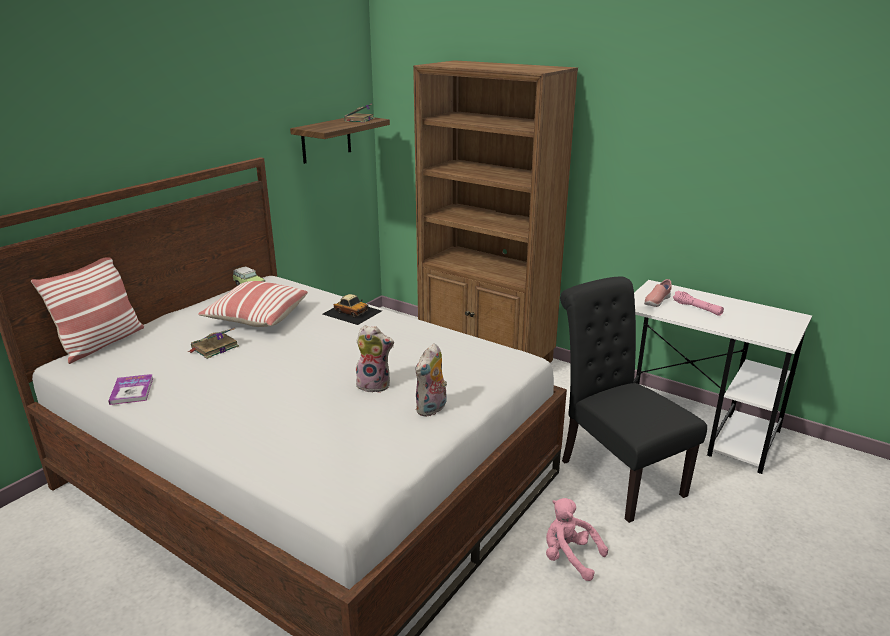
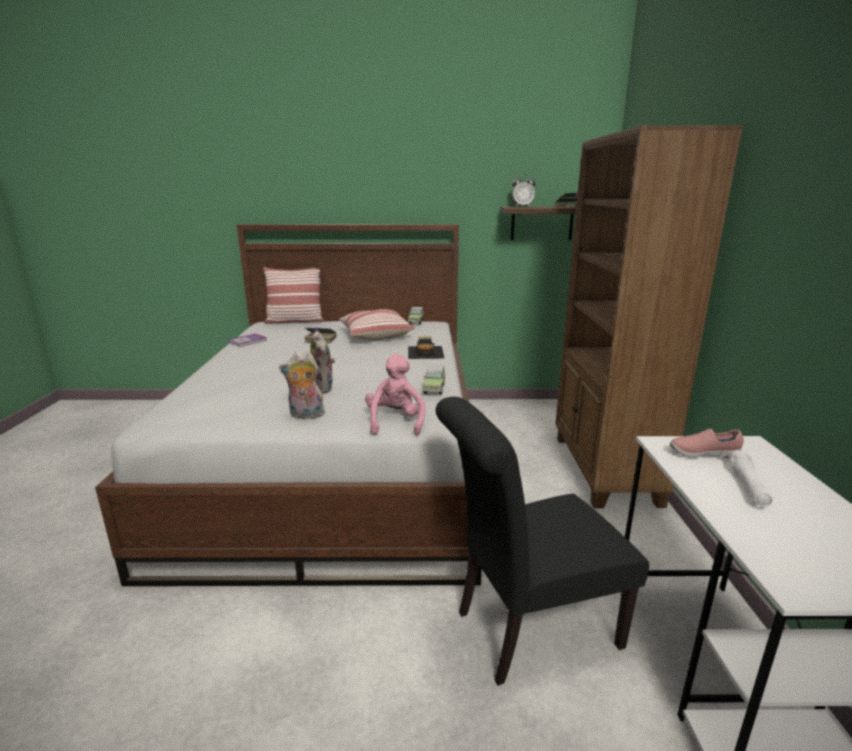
camera: 55 degrees right, 5 degrees down
pink plush toy [546,498,608,581] -> pink plush toy moved to [365,354,425,436]
black chair [560,277,707,523] -> black chair turned 135 degrees counterclockwise [436,397,649,686]
pink flashlight [673,291,724,316] -> white flashlight [729,450,772,507]
none -> toy car [423,365,446,394]
none -> alarm clock [511,174,535,207]

